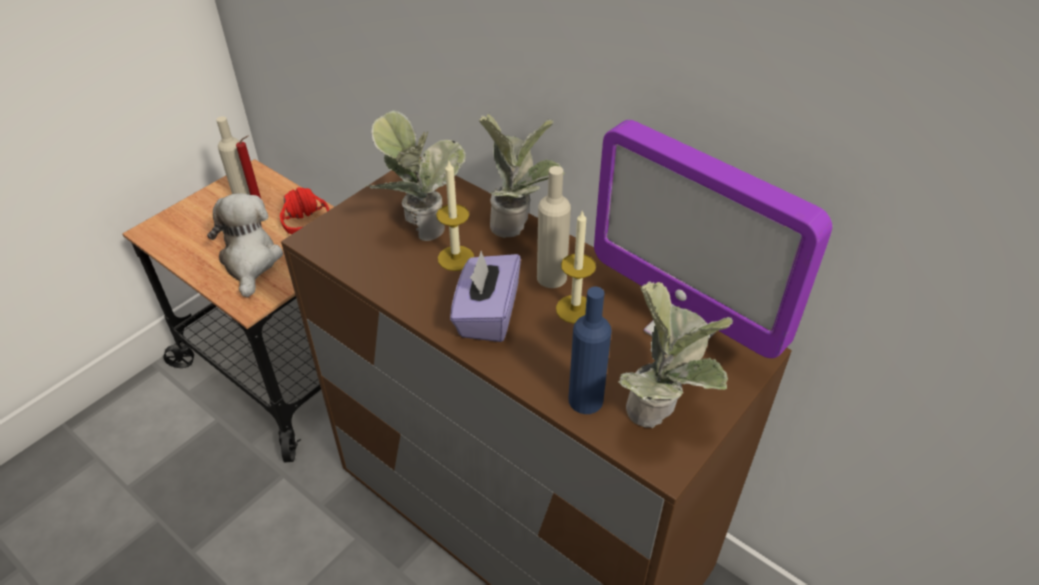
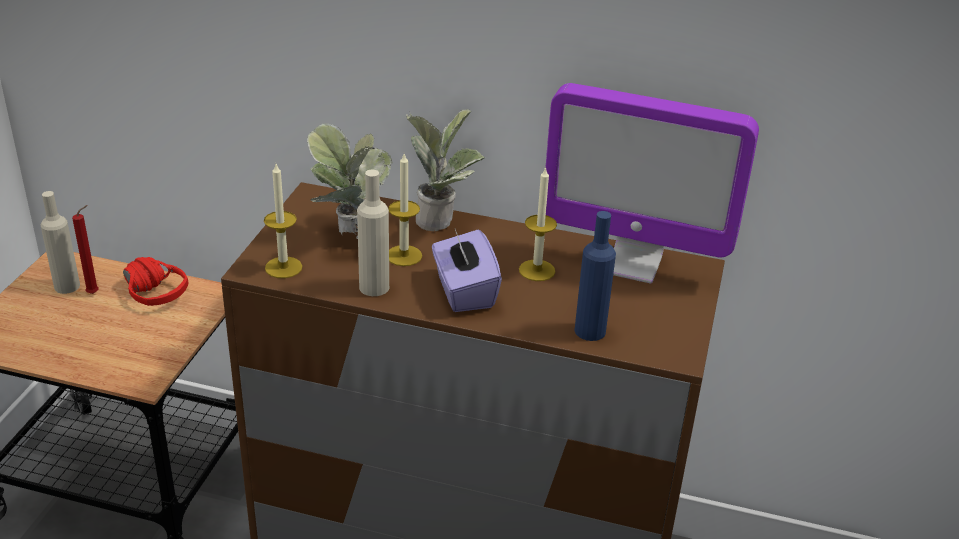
camera: 25 degrees left, 10 degrees down
plush toy [207,193,283,298] -> none
beige bottle [537,166,571,288] -> beige bottle moved to [357,170,389,296]
potted plant [618,281,733,428] -> none
none -> candle [264,164,302,278]

